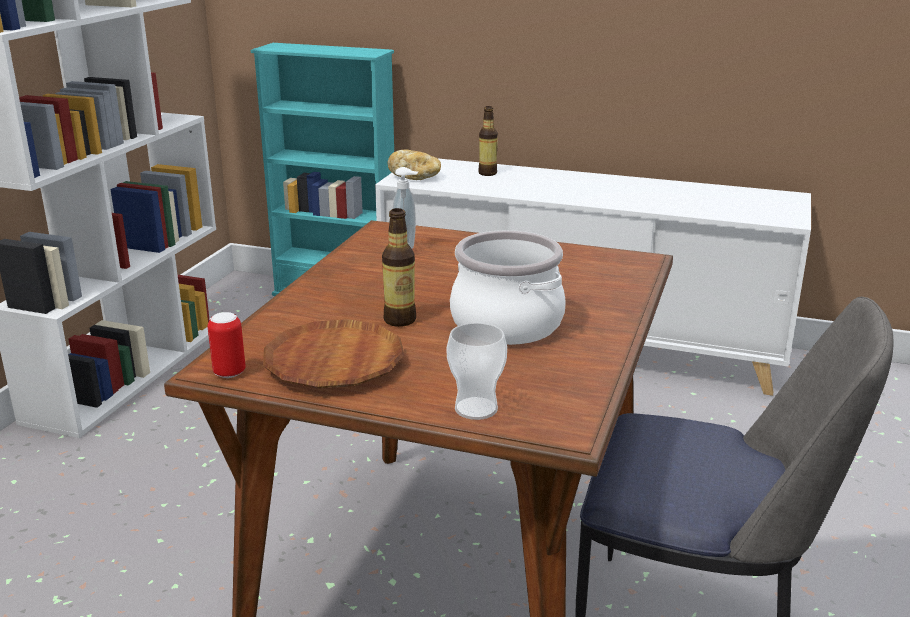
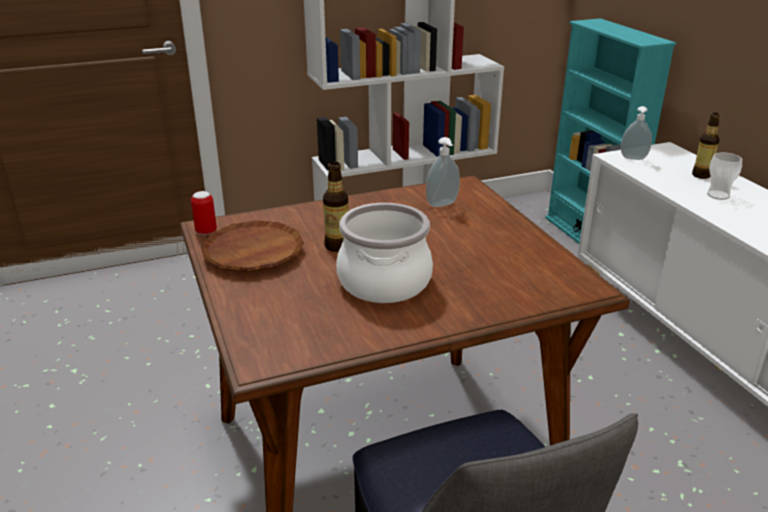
camera: 50 degrees right, 5 degrees up
bread [387,150,441,180] -> soap dispenser [621,106,652,160]
cup [447,323,507,420] -> cup moved to [707,152,742,200]

